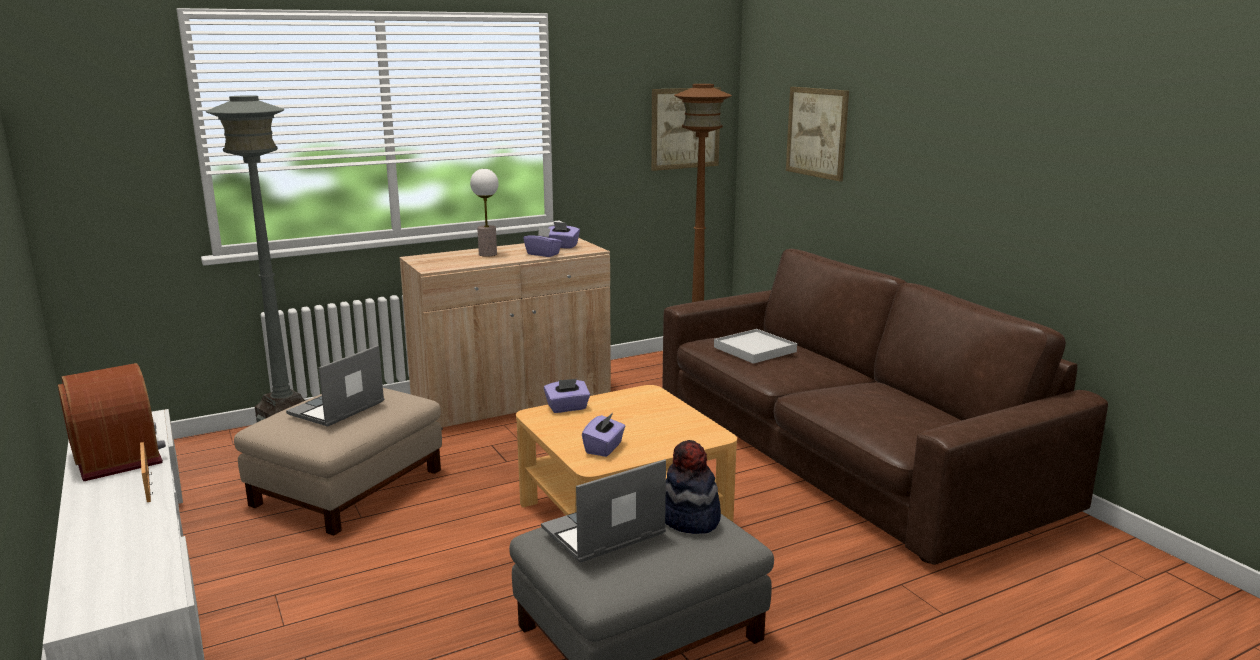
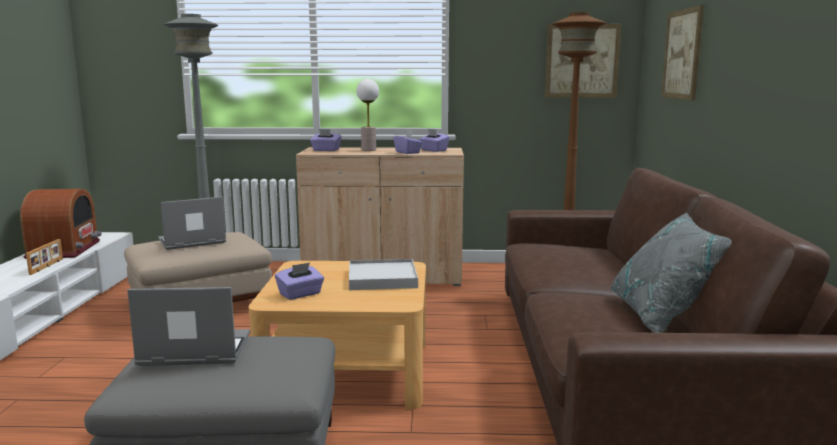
camera: 30 degrees right, 5 degrees down
purple tissue box [544,379,590,413] -> purple tissue box moved to [310,129,341,151]
hat [665,440,721,534] -> none
white tray [714,329,797,364] -> white tray moved to [349,259,418,290]
none -> grey pillow [611,212,732,333]

